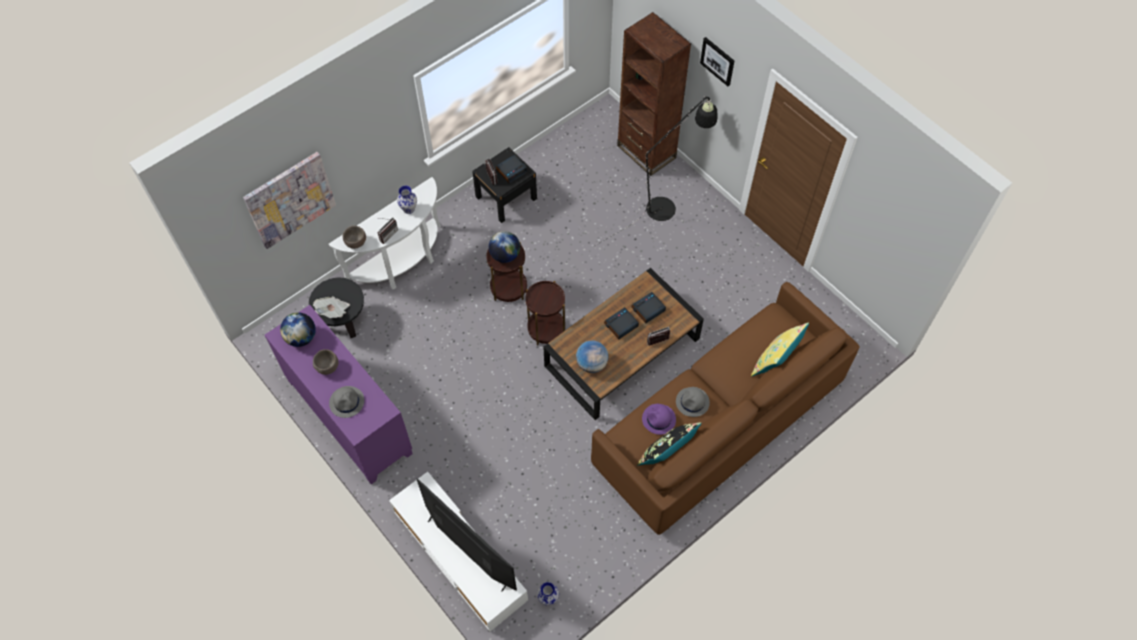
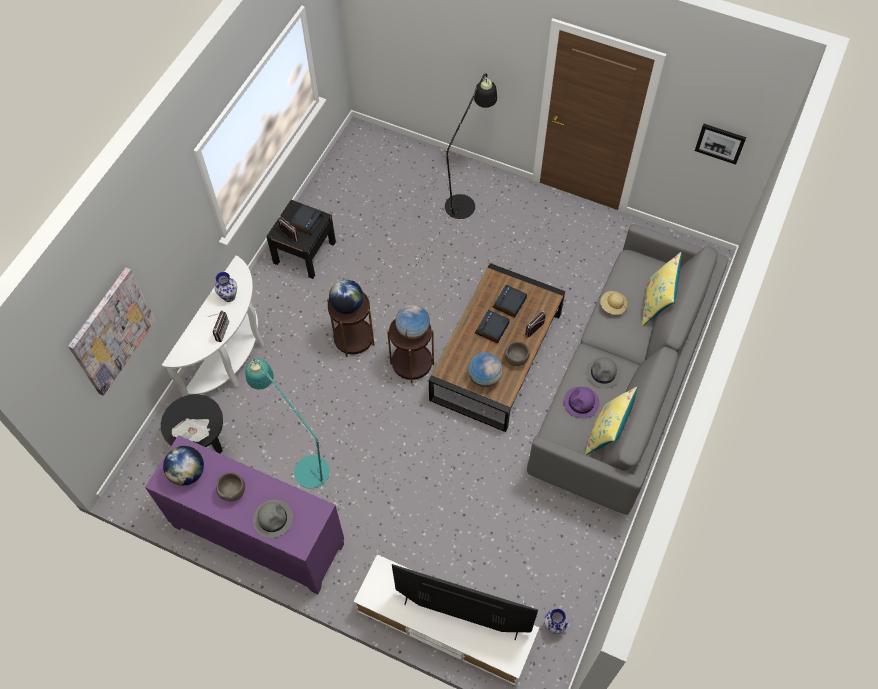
camera: 25 degrees left, 0 degrees up
brown bowl [343,226,366,249] -> brown bowl moved to [505,341,529,366]
brown sofa [591,282,860,535] -> grey sofa [527,224,728,515]
brown bookcase [617,12,691,176] -> none
black pillow [637,422,701,465] -> yellow pillow [585,387,638,455]
picture [700,37,734,86] -> picture moved to [695,124,746,165]
none -> turquoise floor lamp [245,358,373,540]
none -> globe [395,304,430,339]
none -> beige hat [600,291,627,315]

